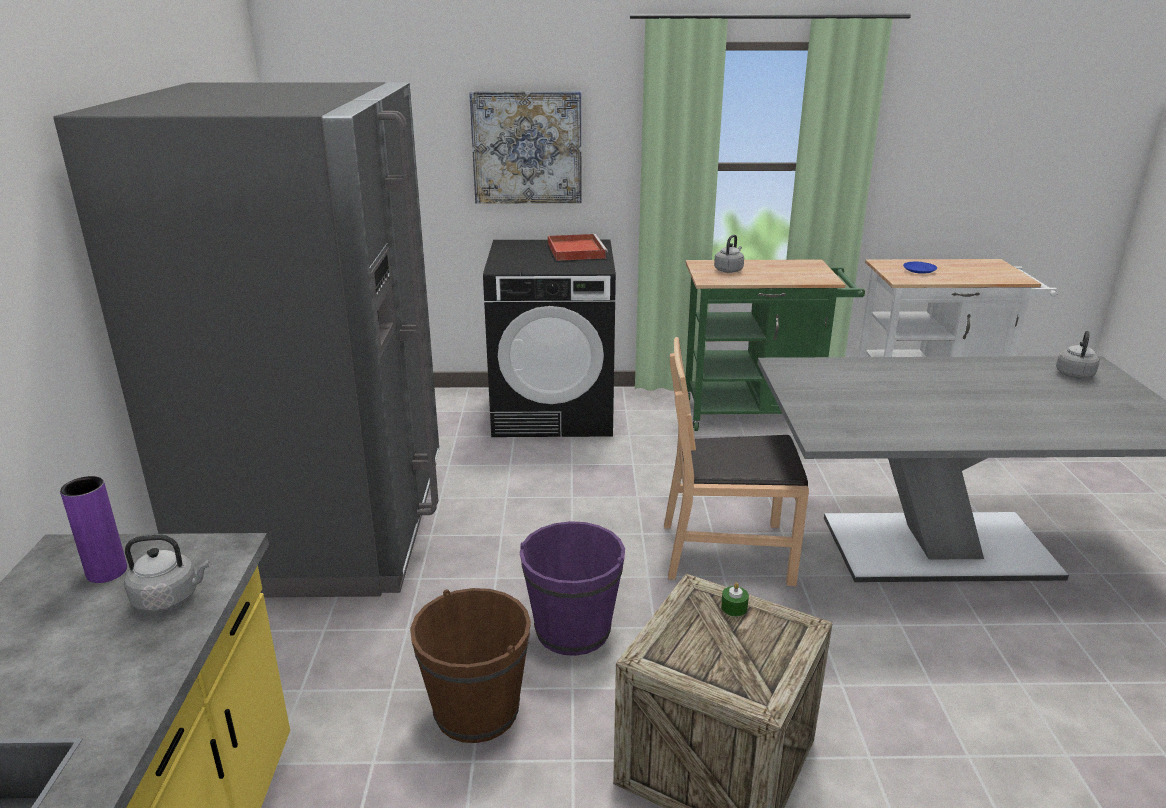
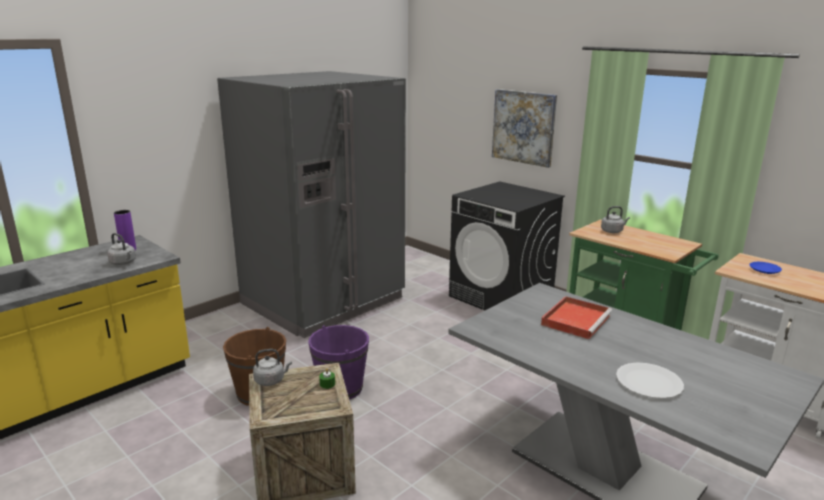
camera: 45 degrees right, 5 degrees down
red tray [548,234,608,261] -> red tray moved to [541,296,612,339]
brown chair [664,337,809,586] -> none
grey kettle [1056,331,1100,379] -> grey kettle moved to [253,349,292,386]
none -> white plate [616,362,684,399]

